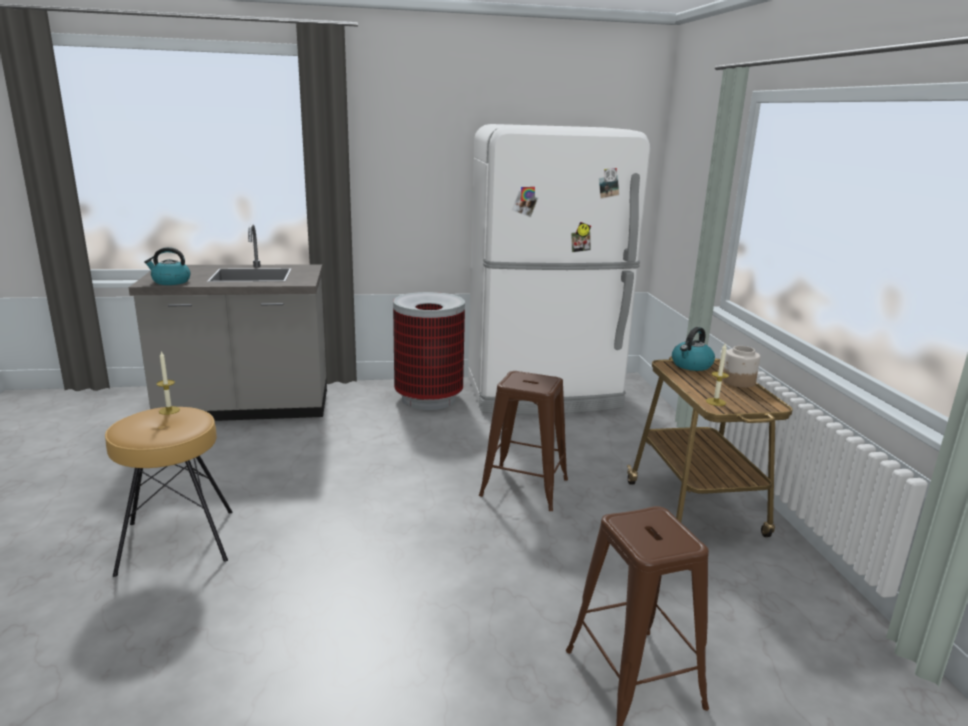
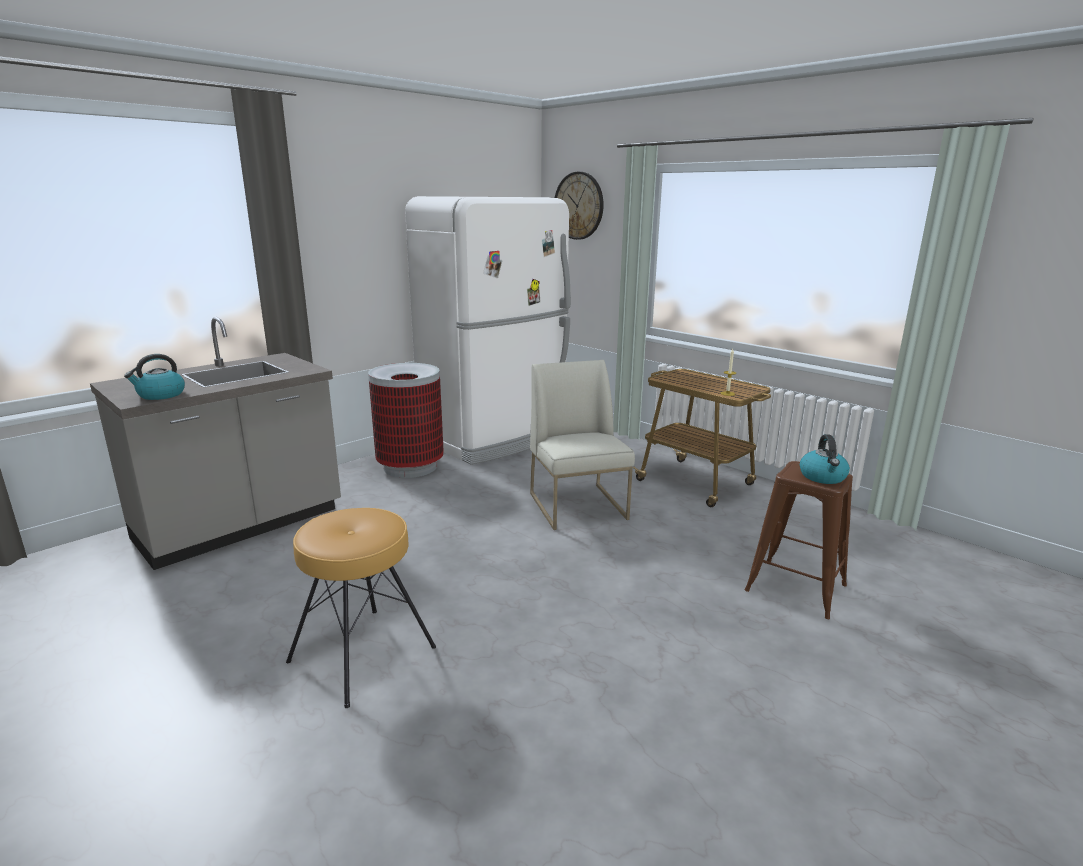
camera: 35 degrees left, 0 degrees up
candle [157,351,180,415] -> none
brown stool [479,371,568,511] -> white chair [530,360,635,530]
kettle [672,327,715,371] -> kettle moved to [800,434,850,484]
jar [722,346,760,388] -> none
none -> wall clock [555,172,604,240]

